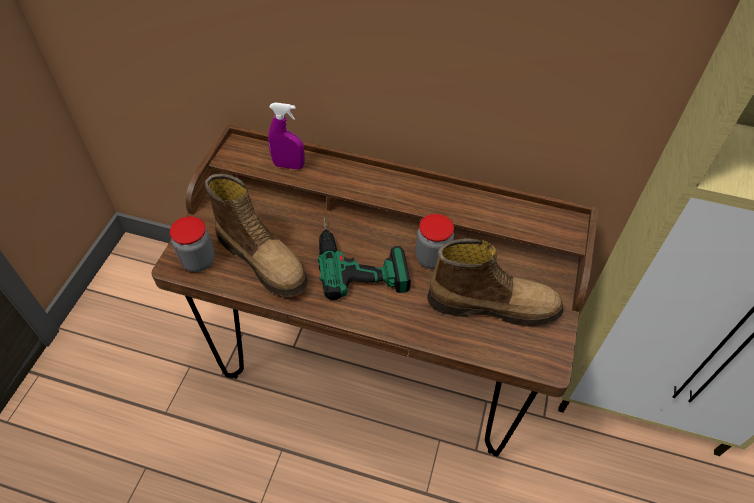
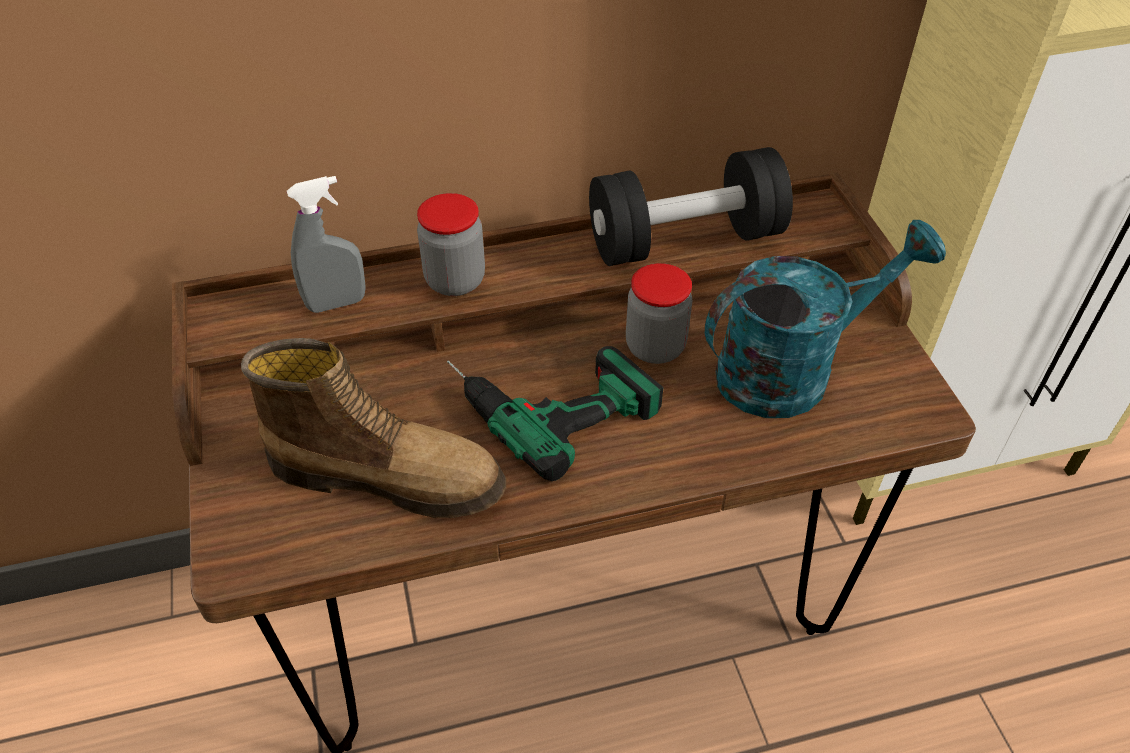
camera: 30 degrees left, 5 degrees down
jar [170,216,215,272] -> jar moved to [417,193,485,296]
purple spray bottle [268,102,305,169] -> grey spray bottle [287,176,366,313]
boot [427,238,563,326] -> turquoise watering can [705,220,946,418]
none -> black dumbbell [589,147,793,266]

